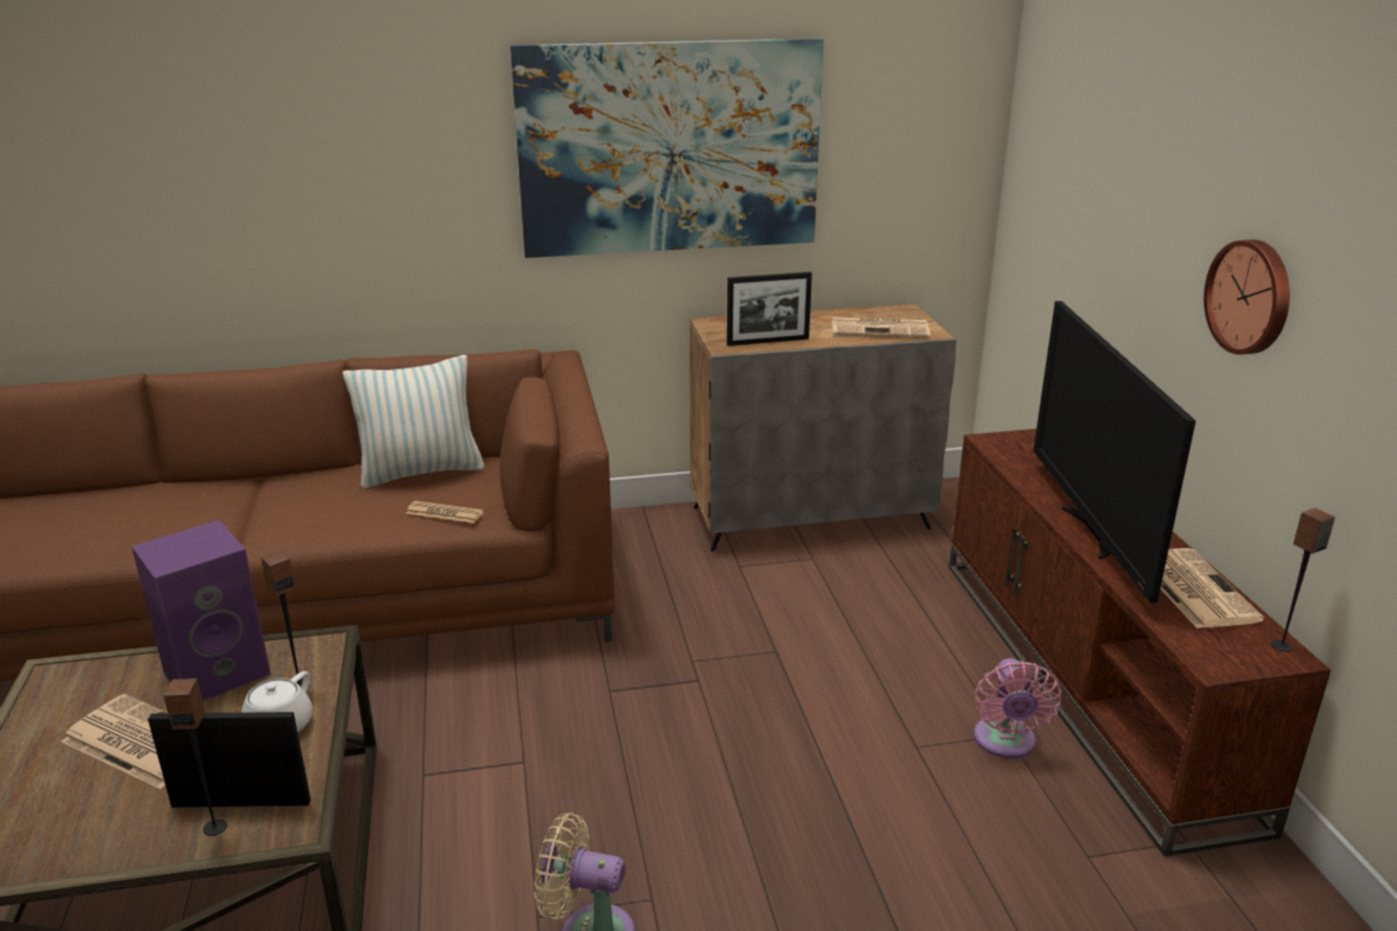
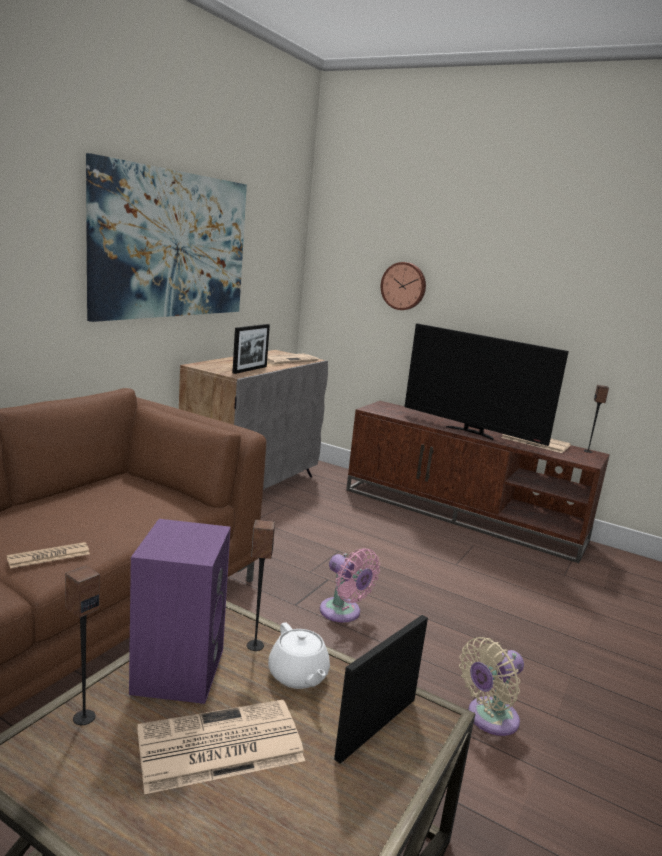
camera: 50 degrees left, 10 degrees down
speaker [163,678,227,836] -> speaker moved to [65,566,100,725]
pillow [343,355,485,489] -> none
newspaper [406,501,484,523] -> newspaper moved to [7,542,90,568]
pink fan [974,658,1062,759] -> pink fan moved to [320,548,380,623]
wall clock [1204,240,1290,355] -> wall clock moved to [381,262,426,310]

